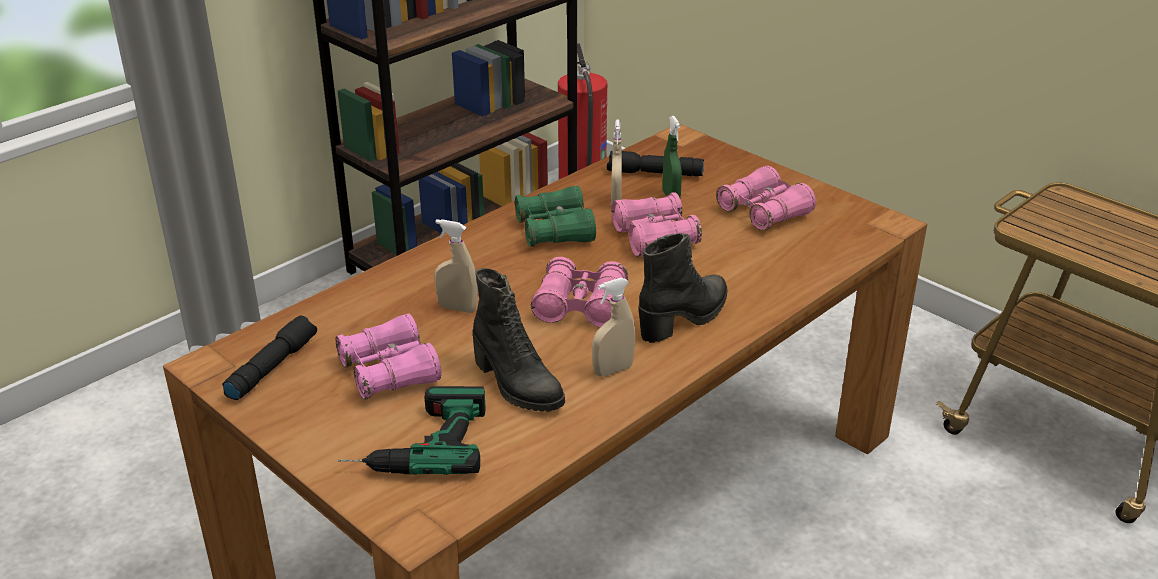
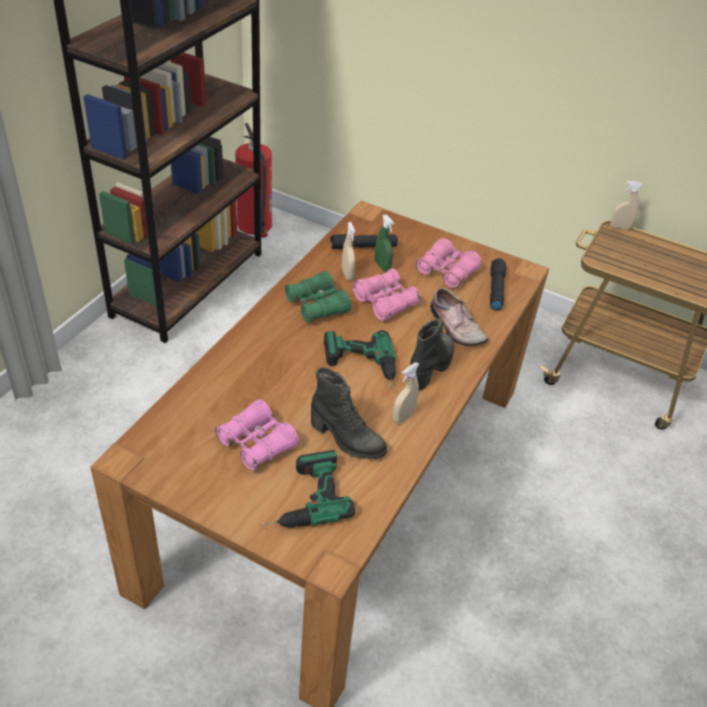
camera: 20 degrees left, 10 degrees up
black flashlight [222,316,317,400] -> black flashlight moved to [490,258,506,310]
beige spray bottle [435,219,478,313] -> beige spray bottle moved to [610,181,643,229]
pink binoculars [531,257,628,328] -> power drill [324,330,396,390]
none -> shoe [430,288,488,346]

